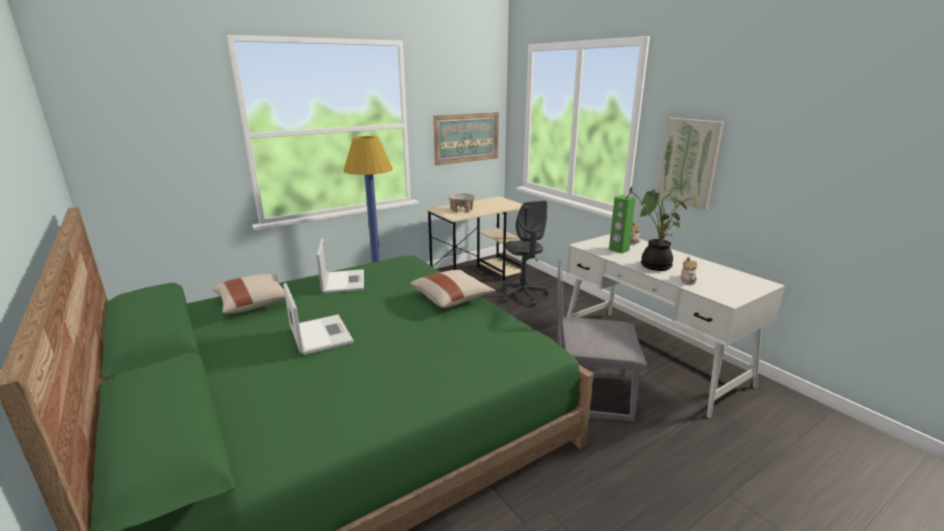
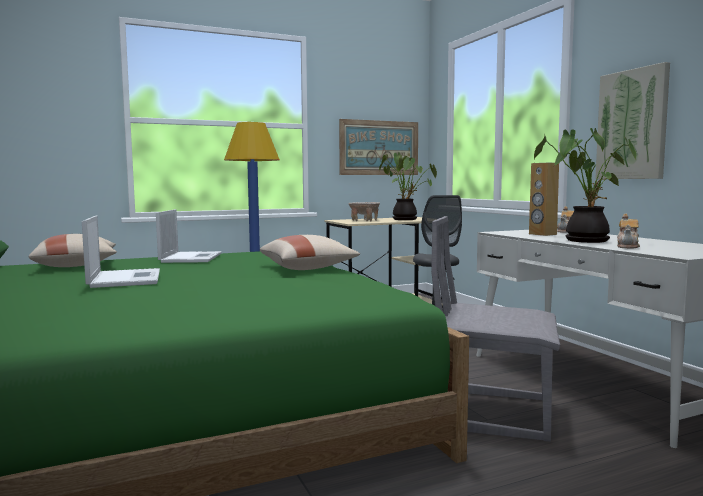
camera: 10 degrees right, 15 degrees down
green speaker [609,195,635,253] -> brown speaker [529,163,559,236]
none -> potted plant [379,152,437,220]

